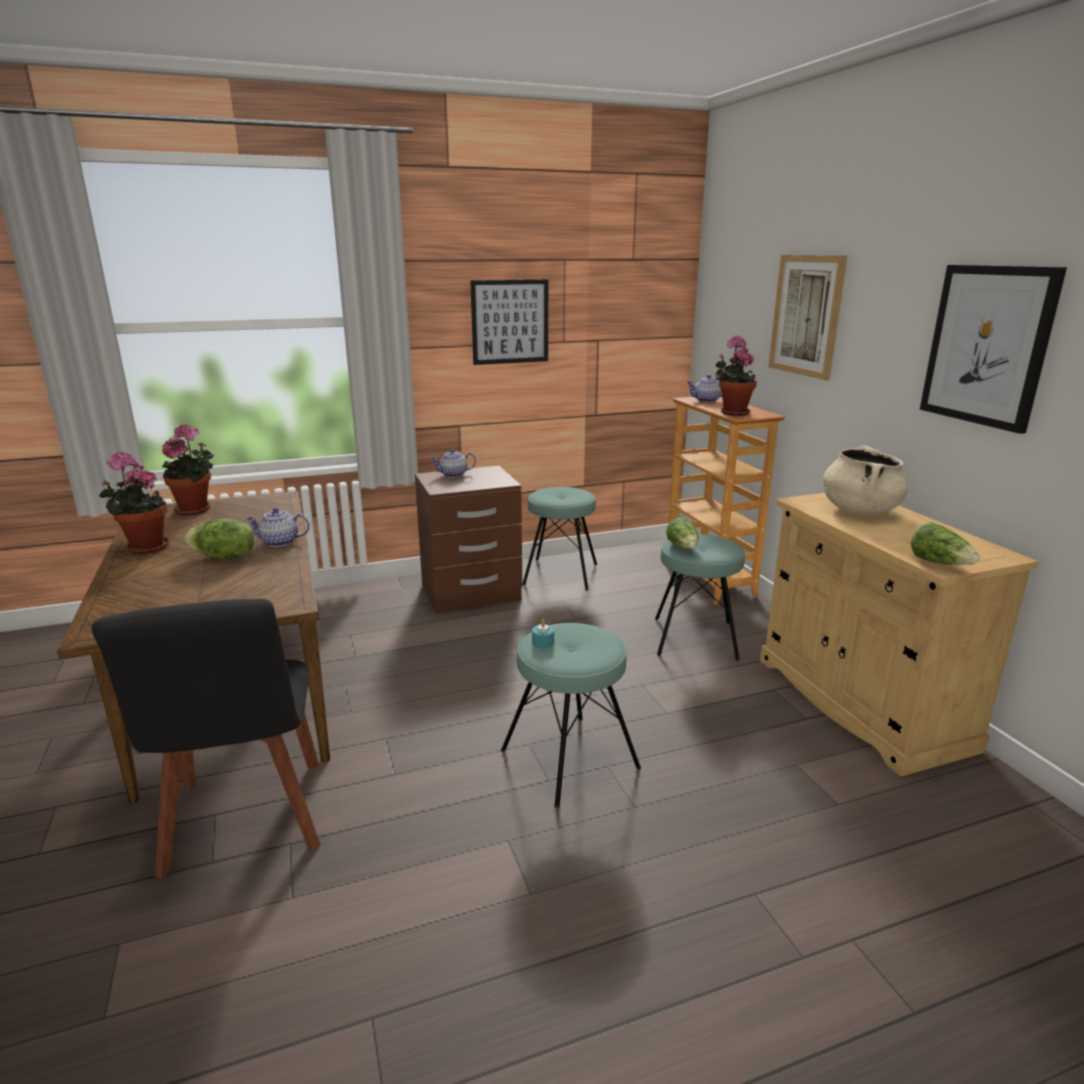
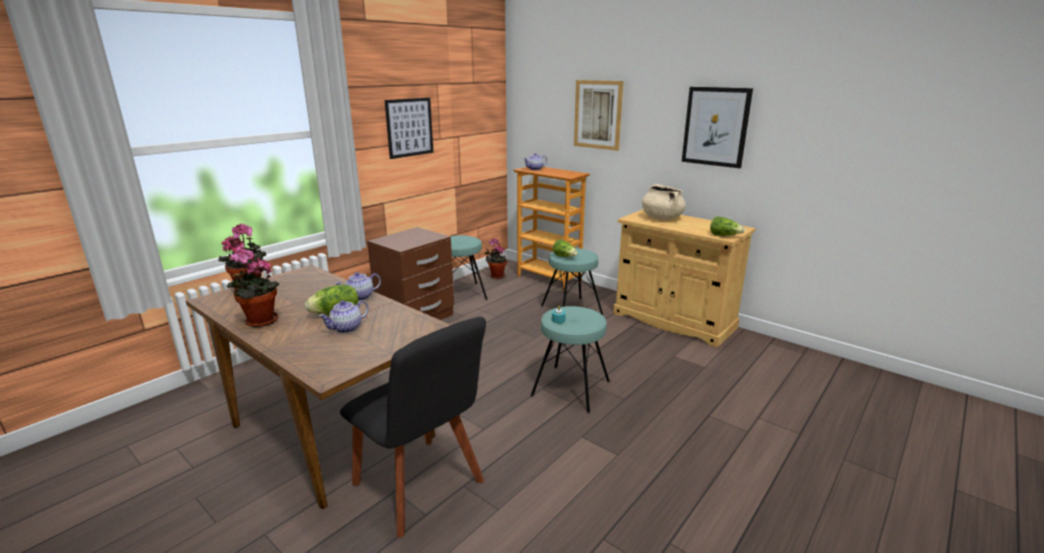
camera: 30 degrees left, 0 degrees up
teapot [430,449,476,478] -> teapot moved to [319,300,369,333]
potted plant [715,336,757,416] -> potted plant moved to [484,238,507,279]

